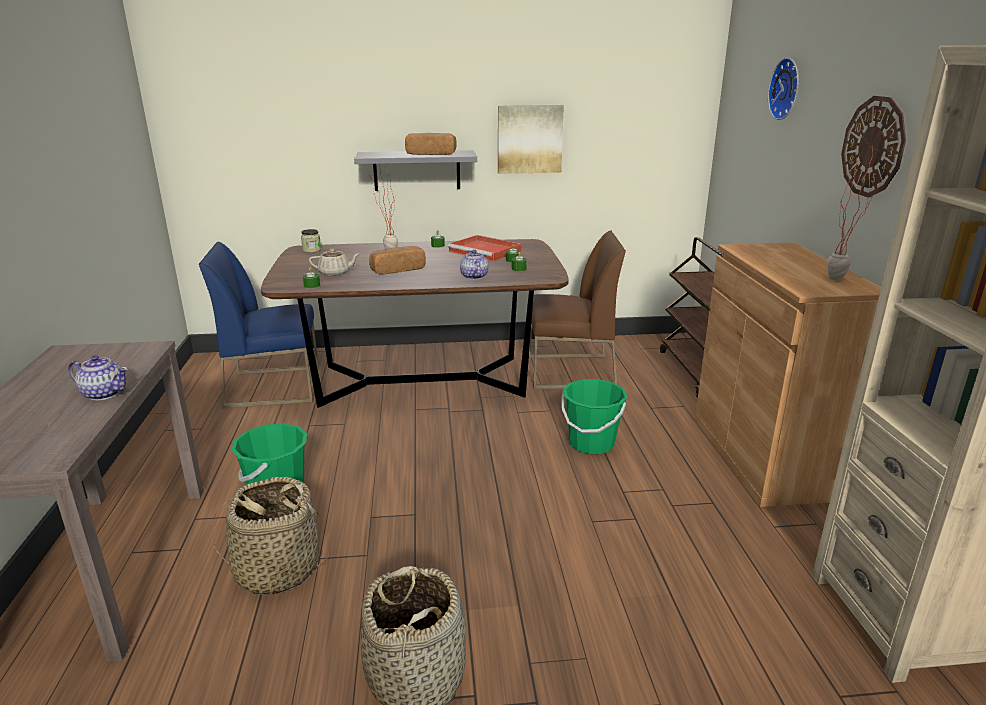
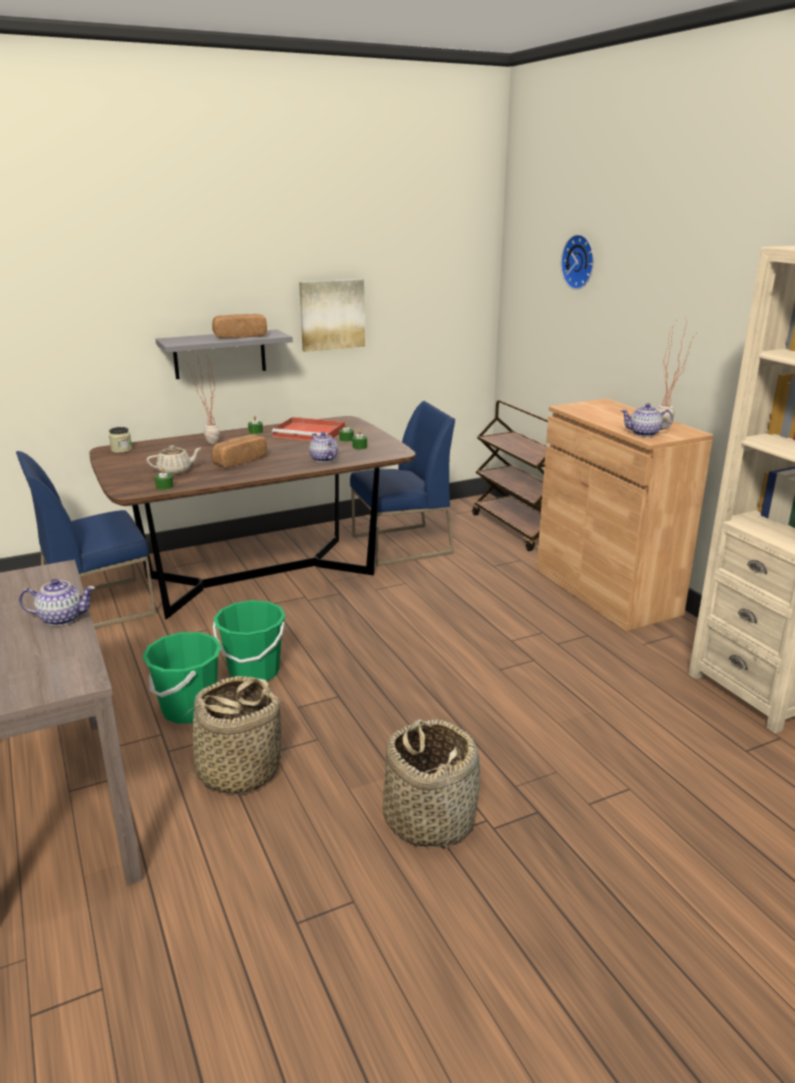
camera: 20 degrees left, 0 degrees up
brown chair [529,231,626,389] -> blue chair [350,401,455,566]
green bucket [561,379,628,454] -> green bucket moved to [213,600,286,681]
wall clock [841,96,906,198] -> none
none -> teapot [621,403,673,437]

